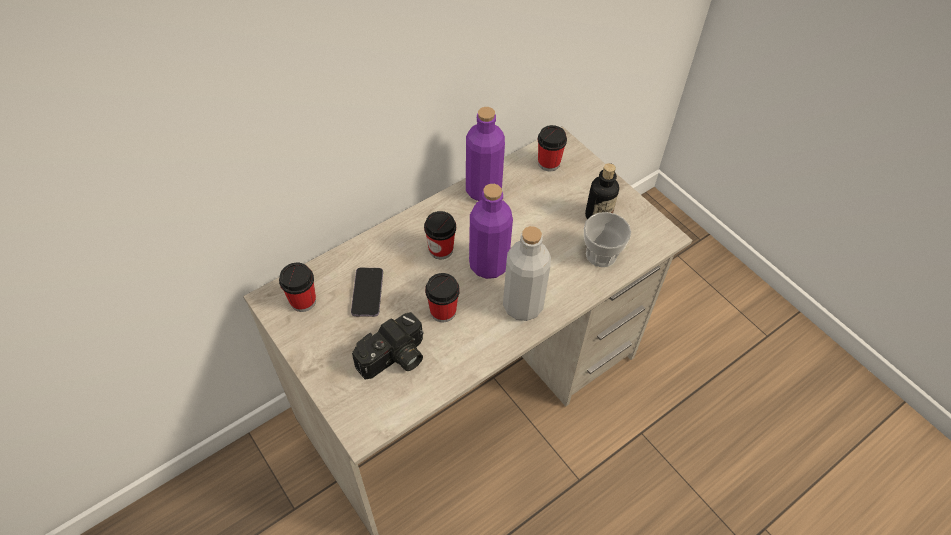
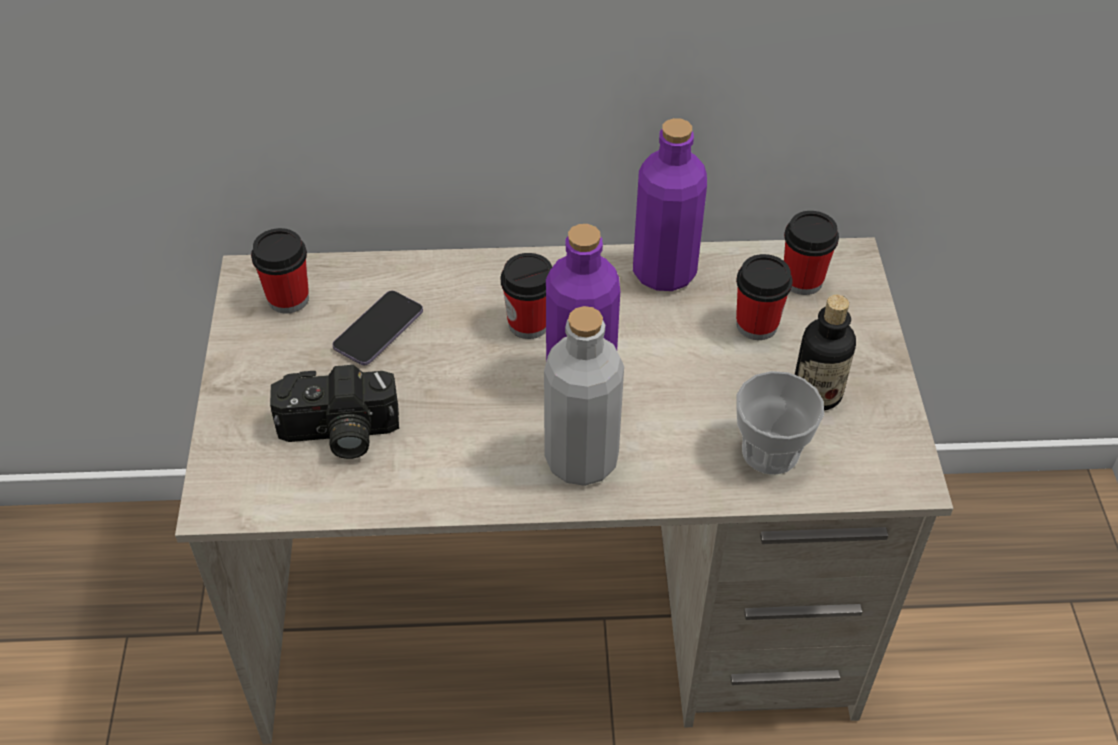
camera: 35 degrees right, 5 degrees down
cup [425,273,460,322] -> cup moved to [736,254,793,340]

